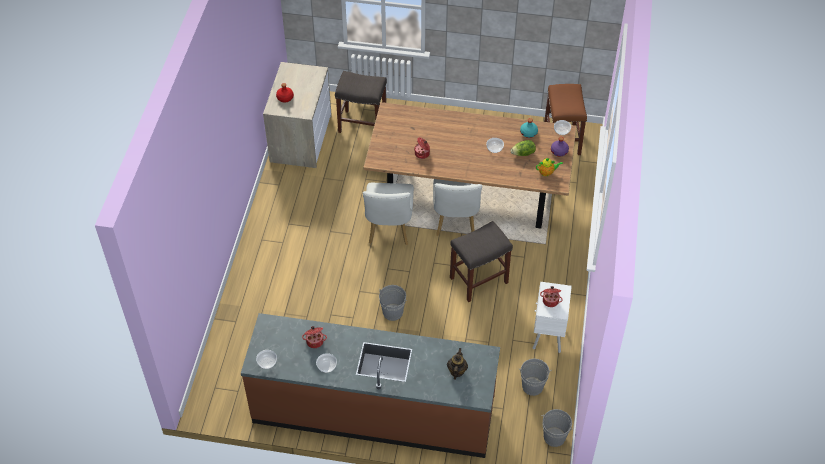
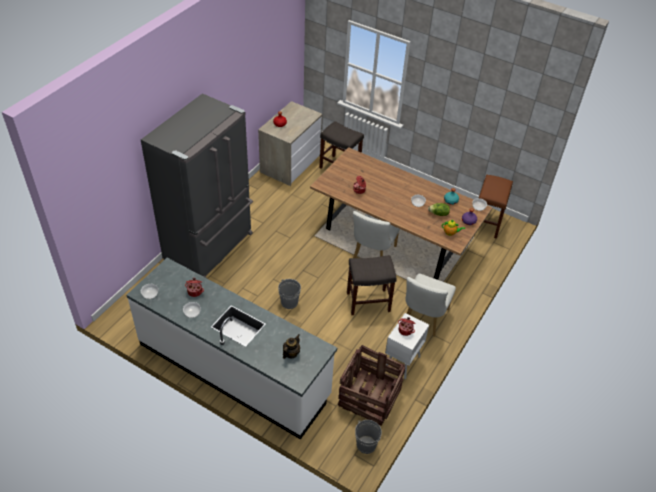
camera: 20 degrees right, 5 degrees down
brown counter [241,313,500,458] -> white counter [127,258,337,440]
white chair [363,183,414,245] -> white chair moved to [405,273,456,336]
grey bucket [519,359,551,396] -> crate [338,345,405,426]
none -> grey fridge [141,93,253,278]

